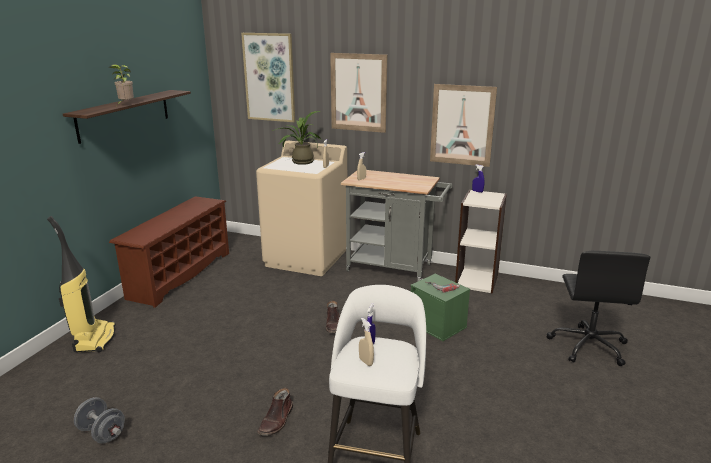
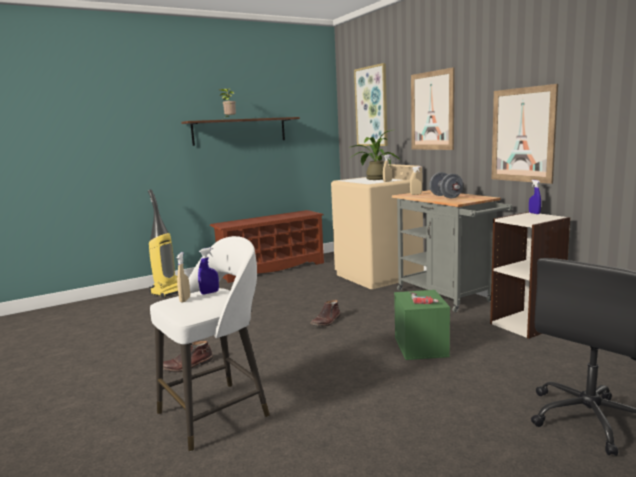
camera: 40 degrees right, 10 degrees down
grey dumbbell [74,397,125,444] -> grey dumbbell moved to [429,172,463,198]

